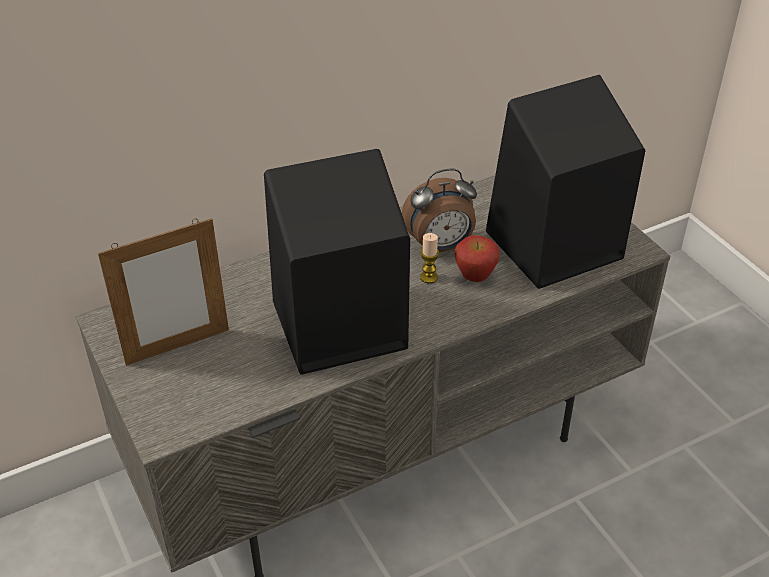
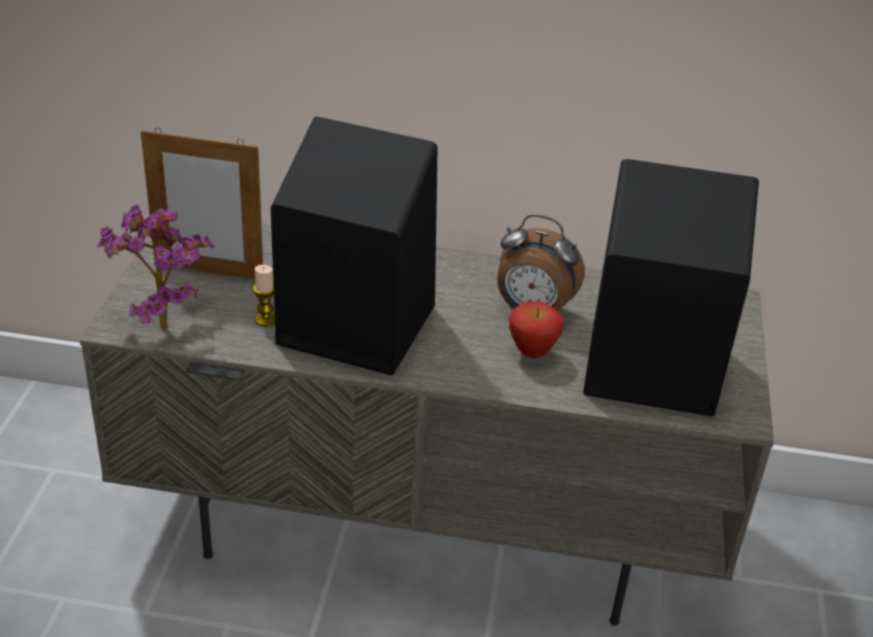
camera: 35 degrees right, 5 degrees down
candle [420,233,439,283] -> candle moved to [253,265,275,326]
none -> potted plant [97,204,214,331]

